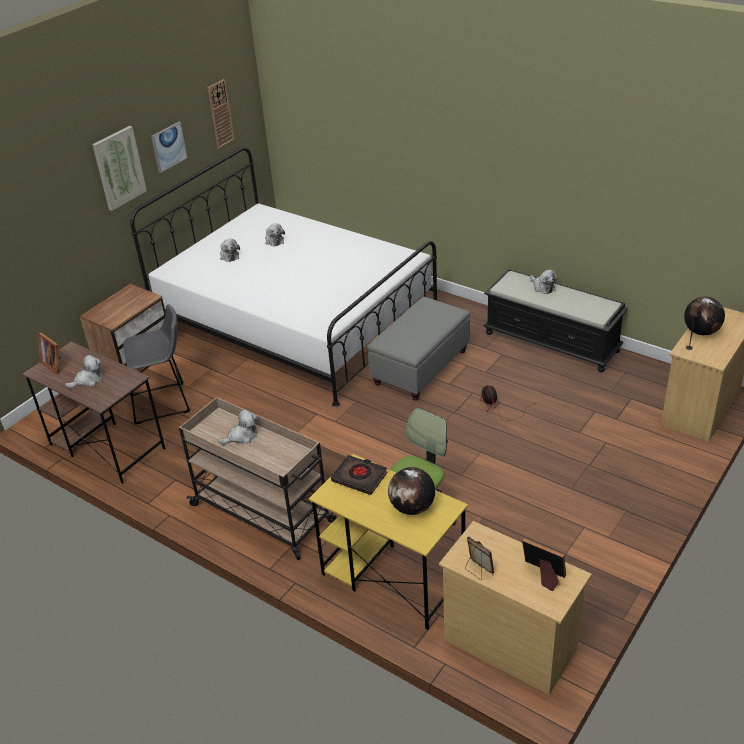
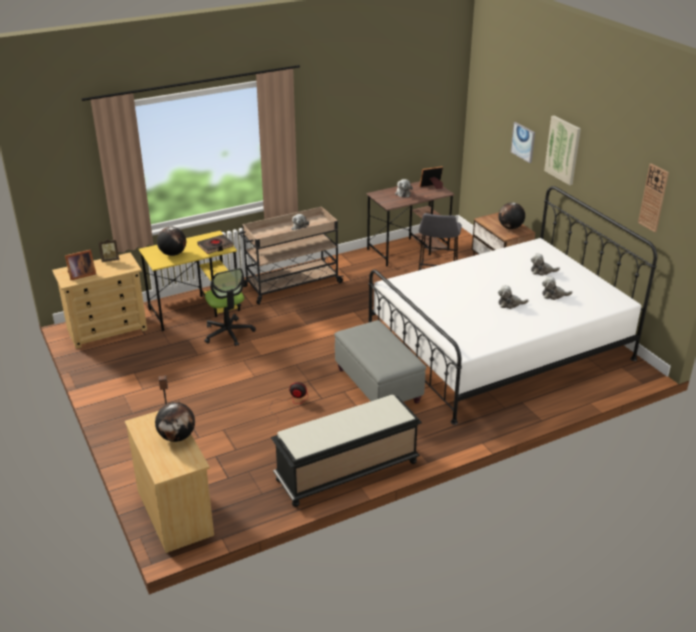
camera: 115 degrees right, 5 degrees down
picture [151,122,188,173] -> picture moved to [511,122,535,163]
plush toy [530,270,557,294] -> plush toy moved to [498,285,529,309]
none -> globe [498,202,525,229]

